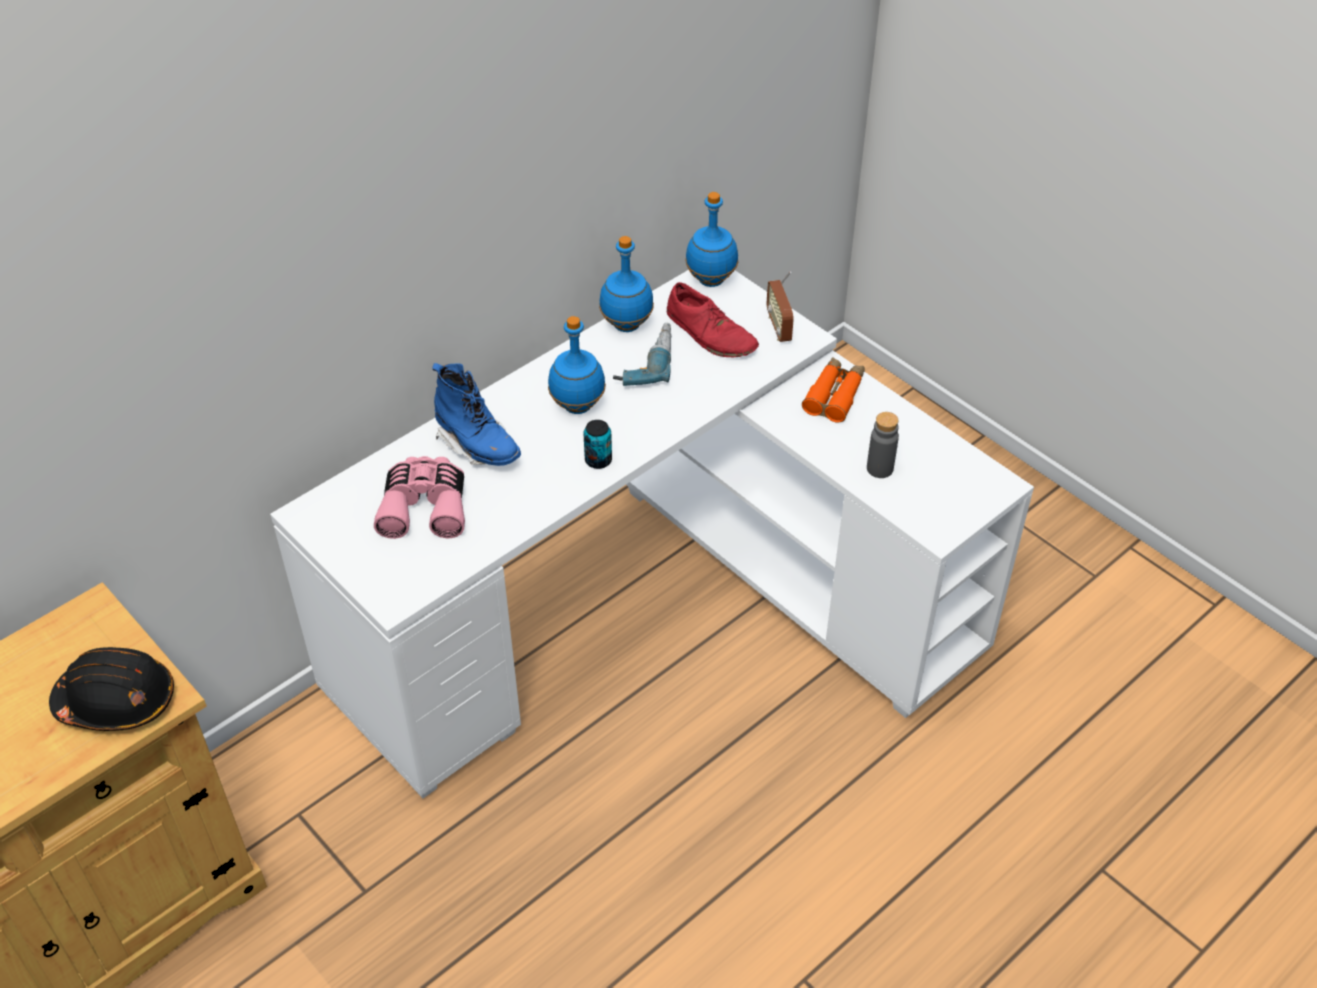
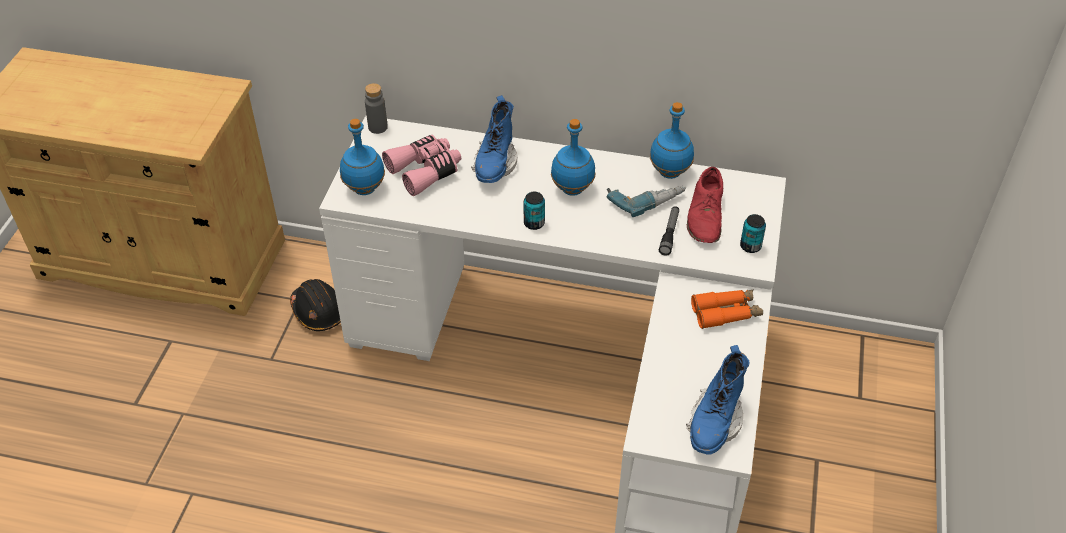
camera: 55 degrees right, 0 degrees up
black hard hat [49,647,174,731] -> black hard hat moved to [290,279,341,331]
blue bottle [685,192,738,287] -> blue bottle moved to [340,119,385,195]
radio [767,271,794,342] -> can [740,214,766,253]
grey bottle [867,412,899,478] -> grey bottle moved to [365,83,388,134]
none -> flashlight [659,206,679,256]
none -> blue boot [686,345,750,455]

